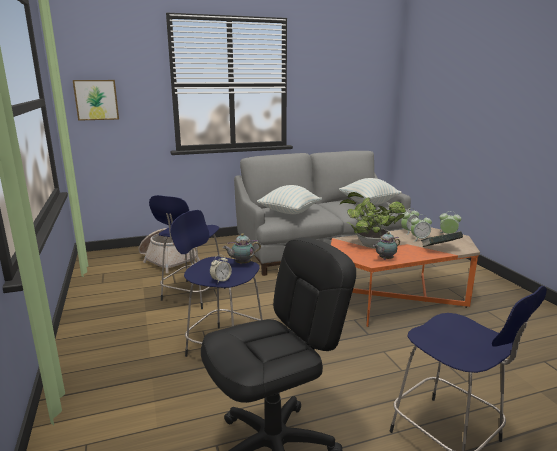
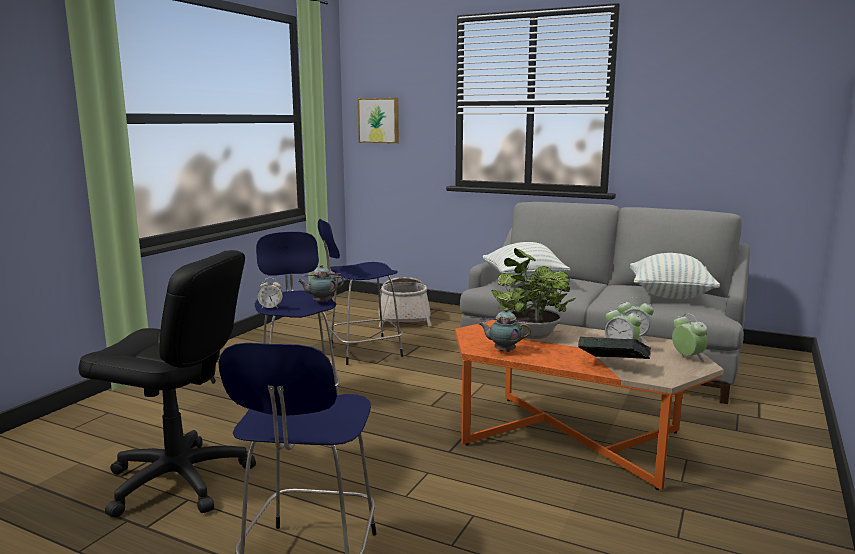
camera: 45 degrees right, 5 degrees down
teapot [223,233,261,264] -> teapot turned 45 degrees counterclockwise [298,264,344,303]

